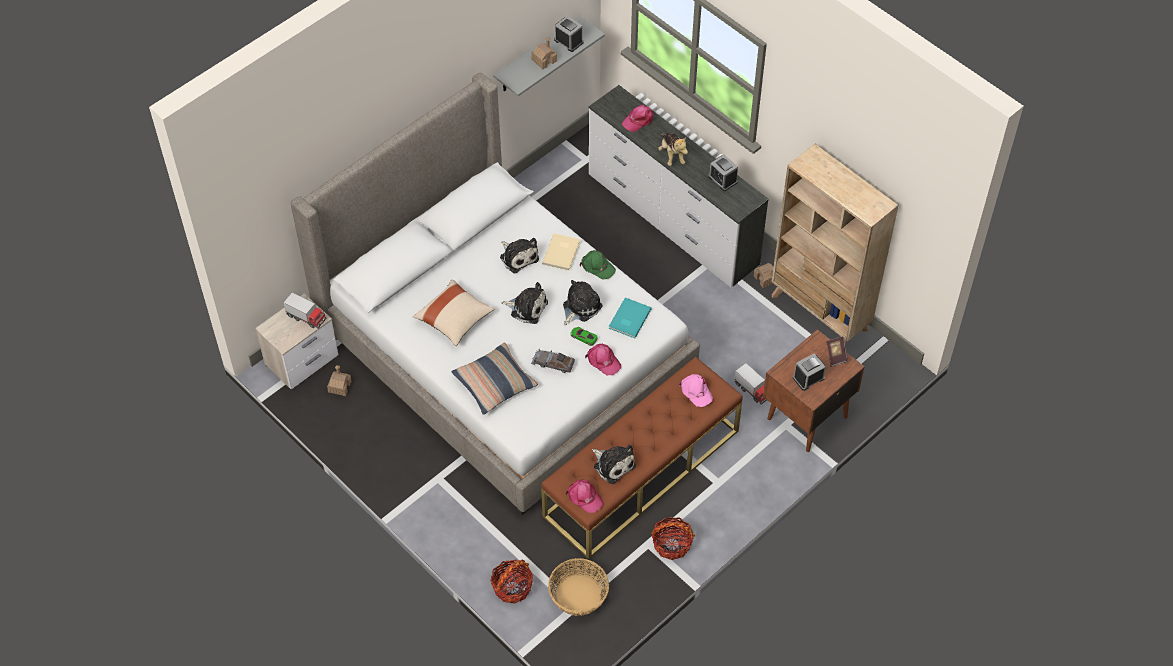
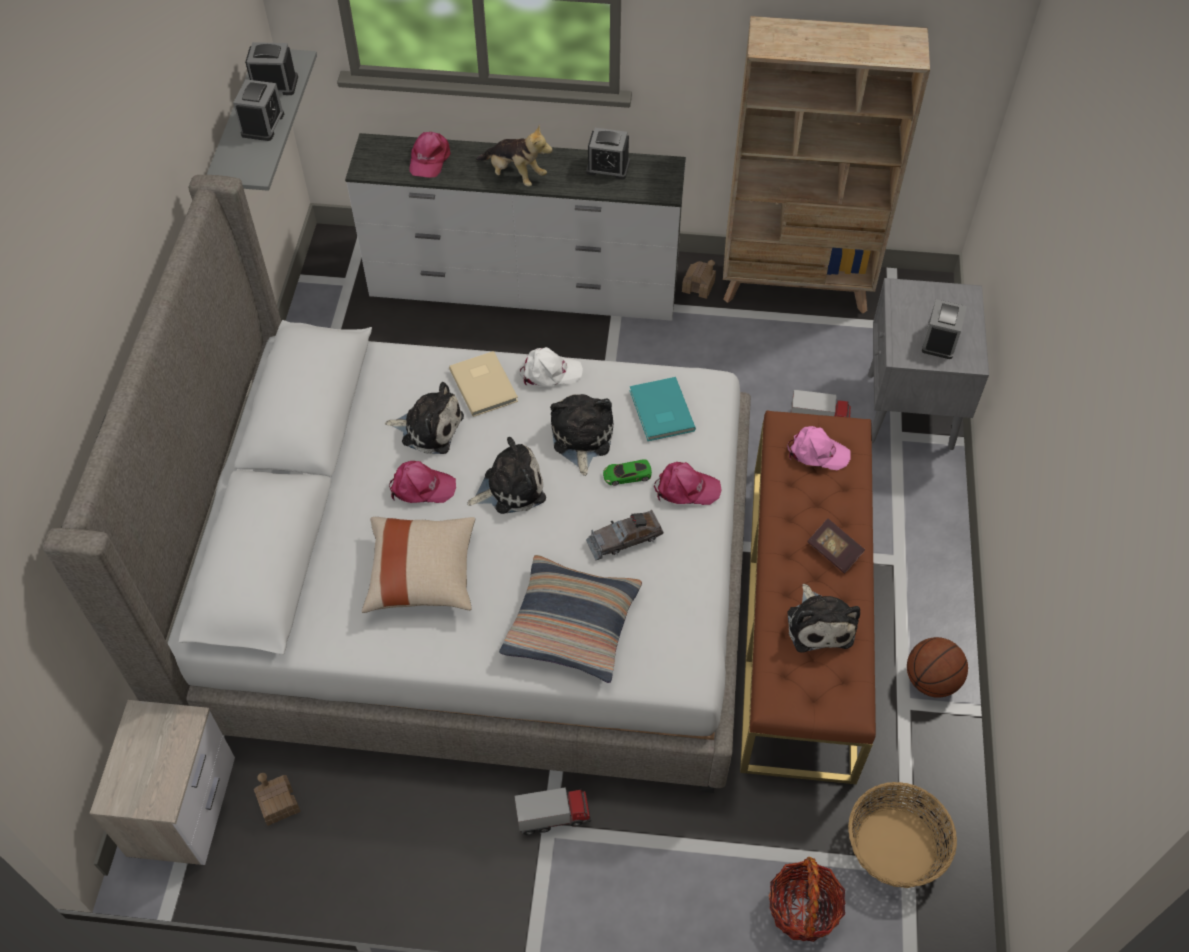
camera: 40 degrees left, 0 degrees up
toy truck [283,292,327,329] -> toy truck moved to [514,787,591,835]
toy house [531,37,557,70] -> alarm clock [233,79,284,141]
pink cap [566,479,603,513] -> pink cap moved to [389,461,456,503]
green cap [580,250,616,280] -> white cap [520,347,583,386]
plush toy [592,445,636,484] -> plush toy turned 75 degrees clockwise [787,584,860,653]
basket [651,517,695,560] -> basketball [907,637,968,698]
brown nightstand [763,329,865,452] -> grey nightstand [868,278,989,450]
book [826,337,848,367] -> book moved to [807,519,865,574]

